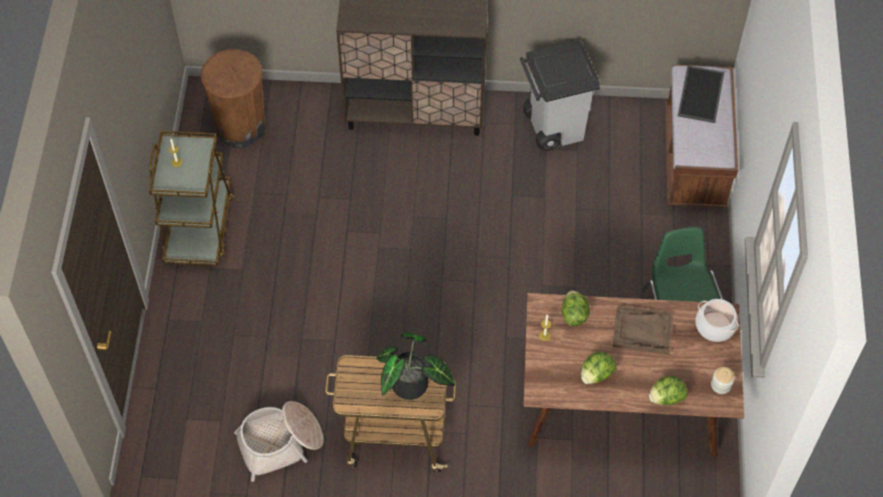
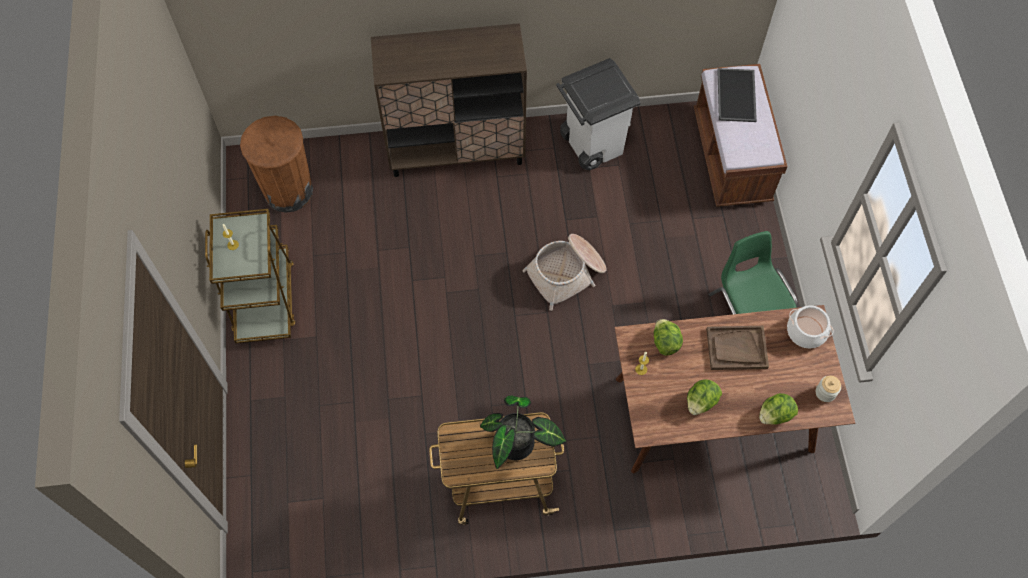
camera: 10 degrees left, 5 degrees up
basket [234,401,324,482] -> basket moved to [523,234,607,311]

